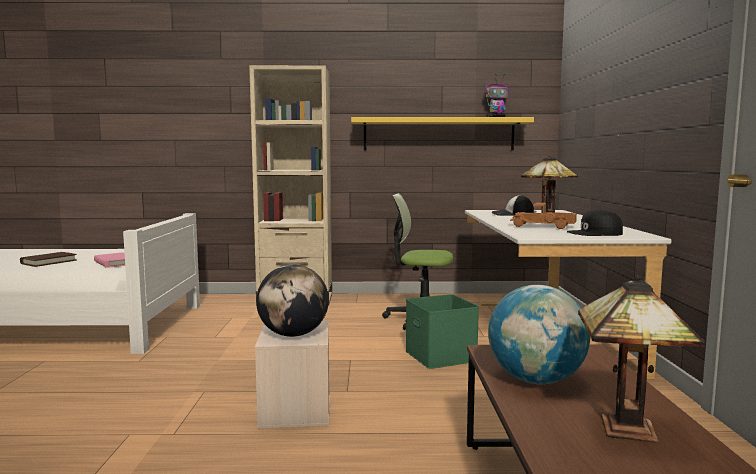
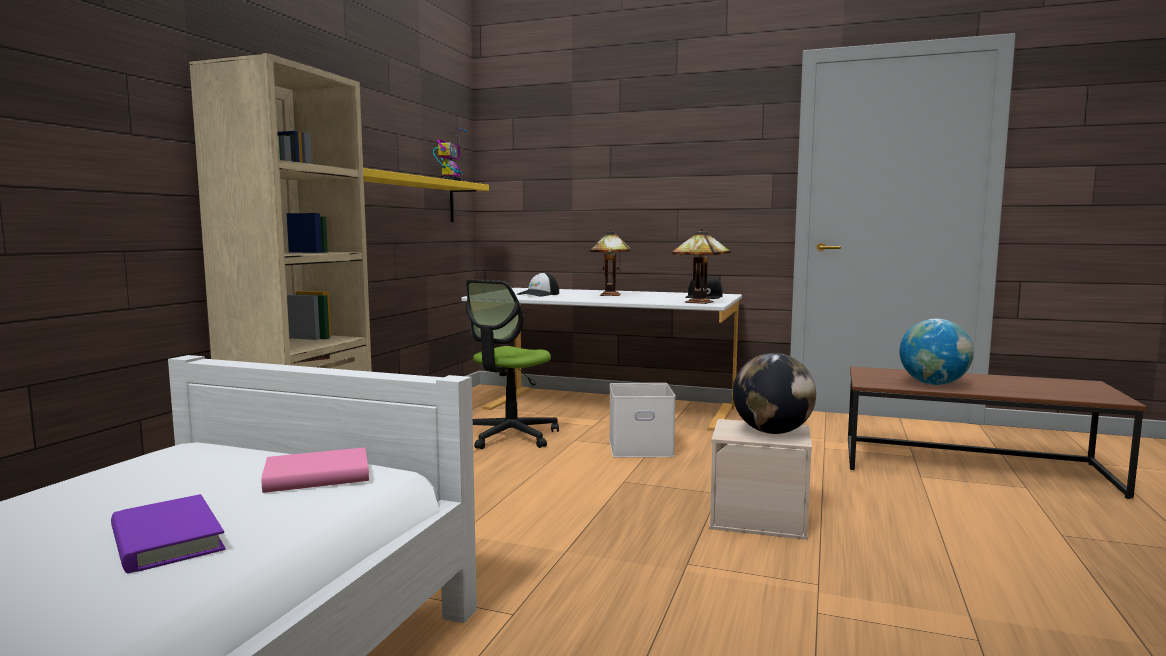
camera: 70 degrees left, 0 degrees up
brown book [20,252,77,267] -> purple book [111,494,225,573]
green storage box [406,294,479,369] -> white storage box [609,383,676,457]
toy truck [510,203,577,229] -> none
table lamp [578,275,705,444] -> table lamp moved to [672,228,730,304]

